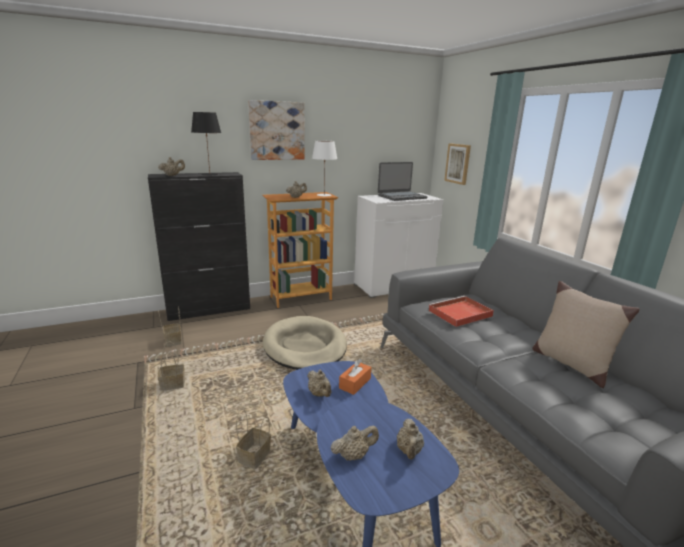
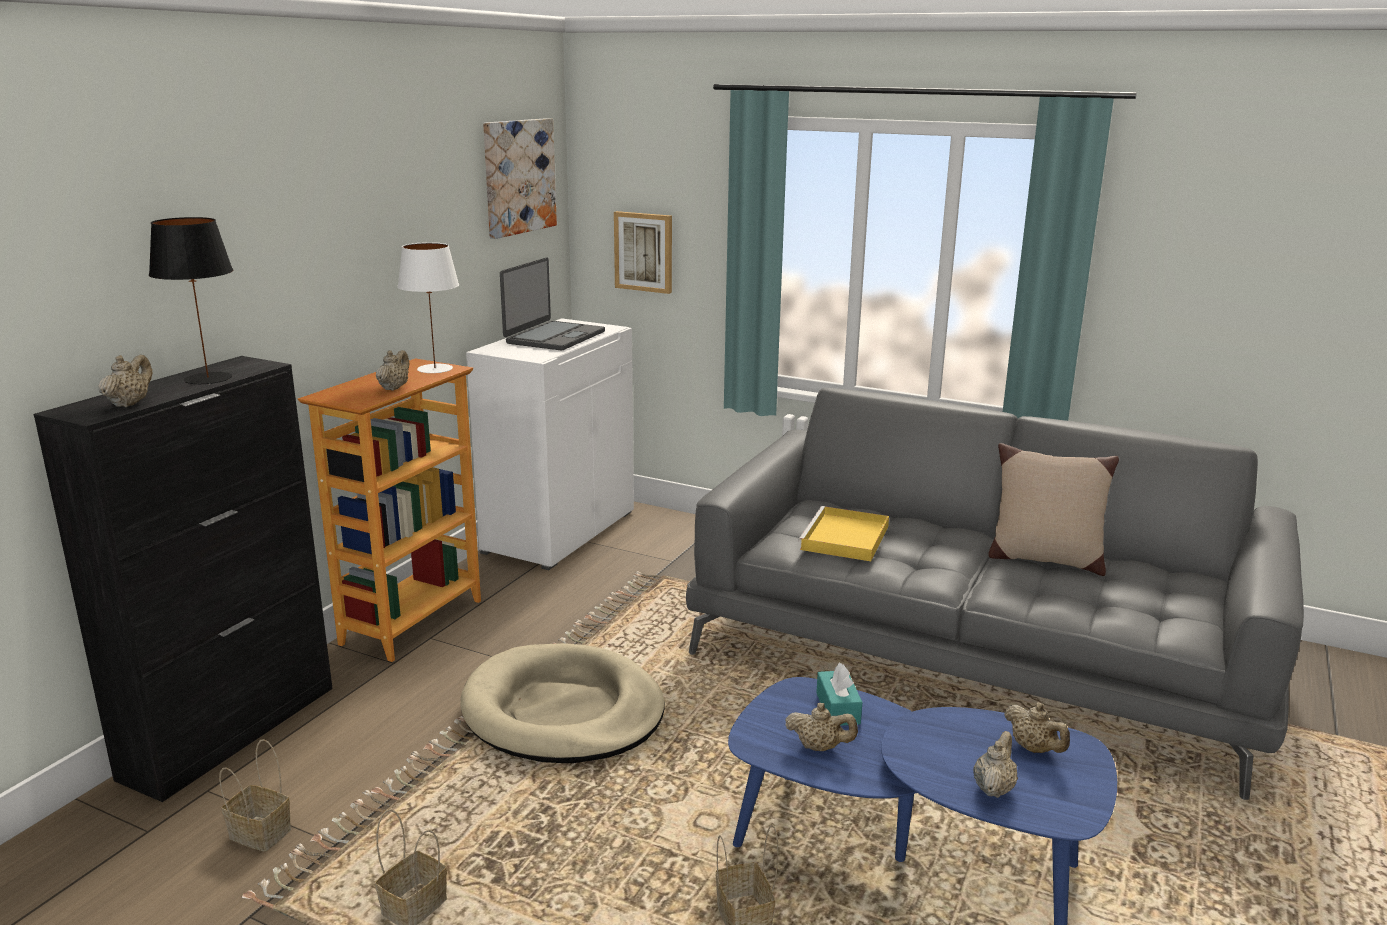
camera: 40 degrees left, 0 degrees up
picture [248,100,305,160] -> picture moved to [483,118,557,239]
orange tissue box [339,359,371,395] -> turquoise tissue box [816,663,862,726]
red tray [428,296,494,327] -> yellow tray [798,506,889,561]

